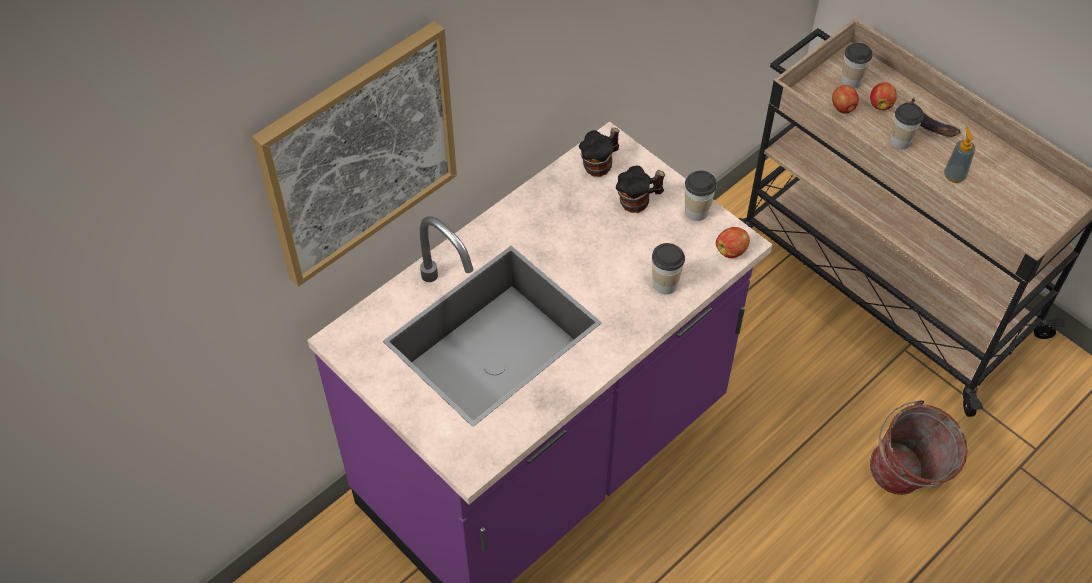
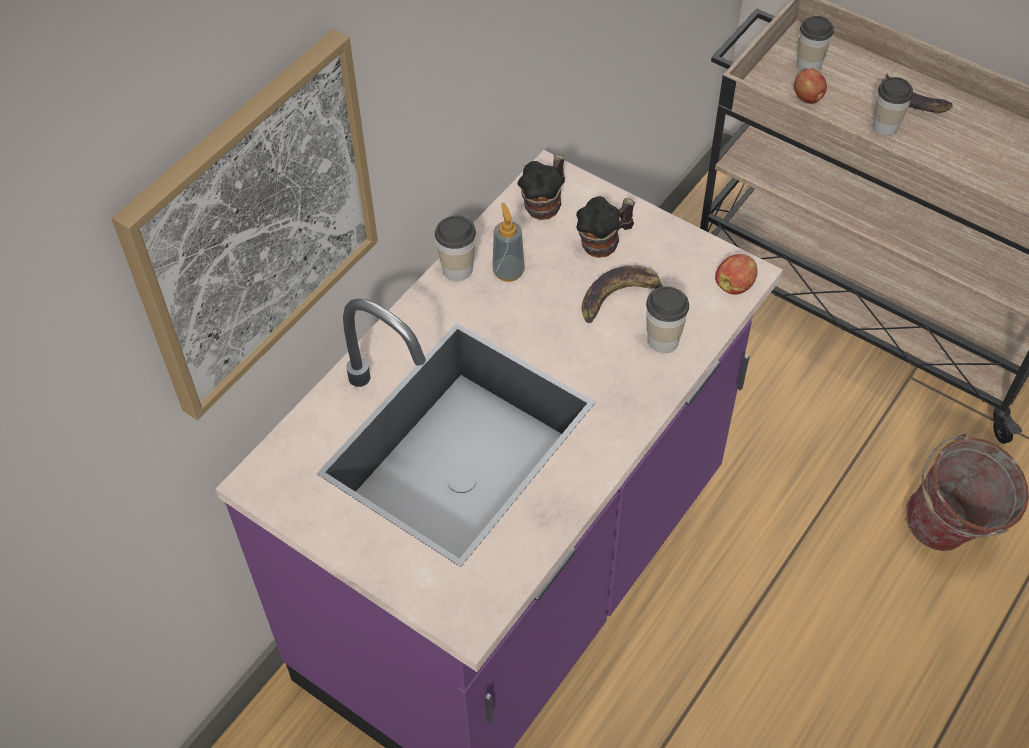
camera: 10 degrees left, 0 degrees up
cup [685,170,717,221] -> cup moved to [435,215,476,281]
apple [870,82,897,110] -> none
soap dispenser [944,127,975,183] -> soap dispenser moved to [492,203,525,282]
none -> banana [582,265,663,323]

